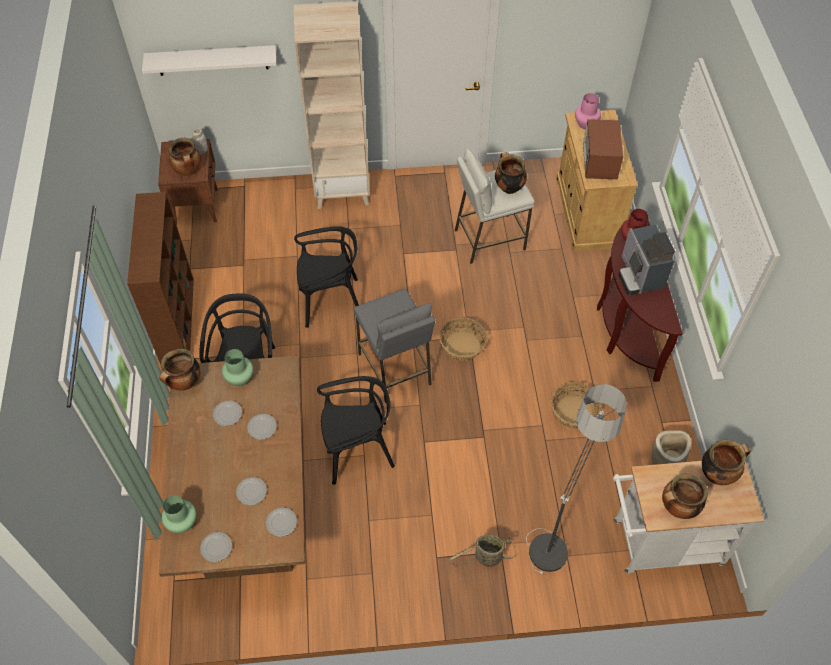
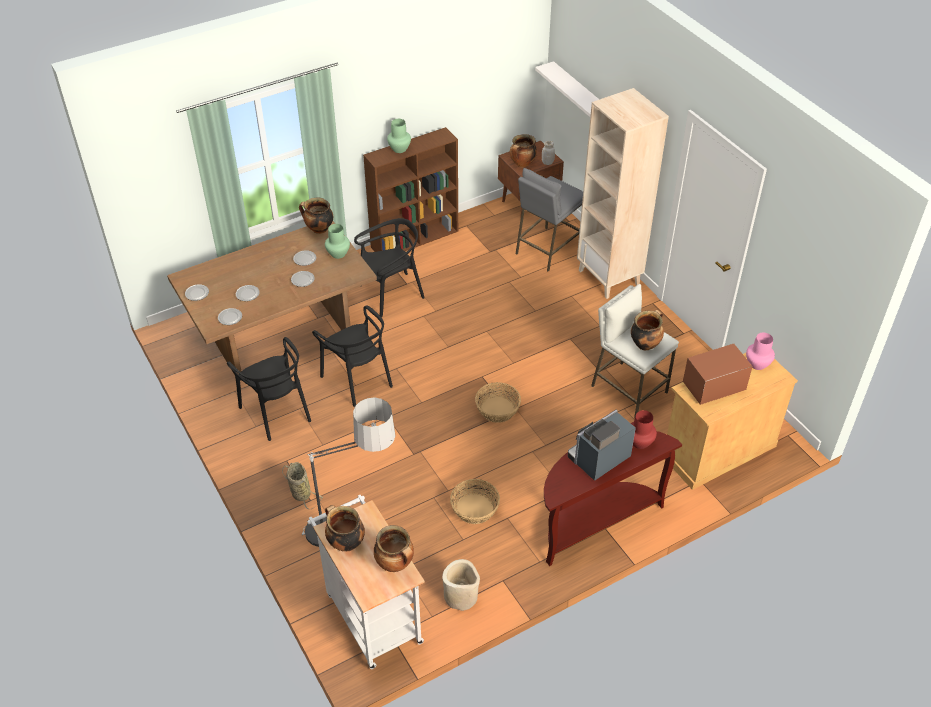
camera: 65 degrees right, 10 degrees down
green vase [162,495,196,533] -> green vase moved to [387,119,411,153]
black chair [294,226,359,328] -> black chair moved to [227,337,311,441]
grey stool [354,289,435,403] -> grey stool moved to [516,168,583,272]

